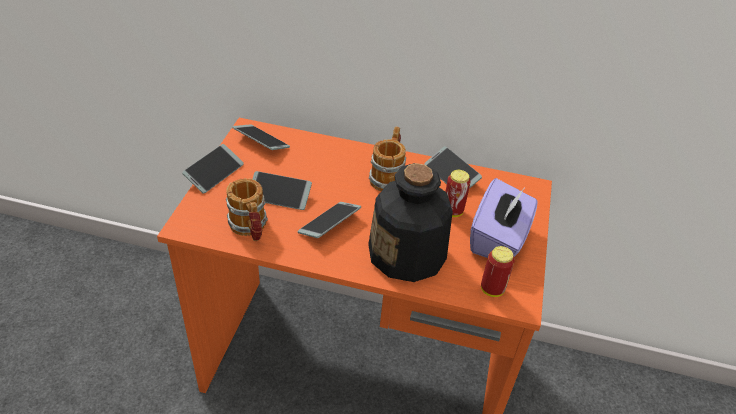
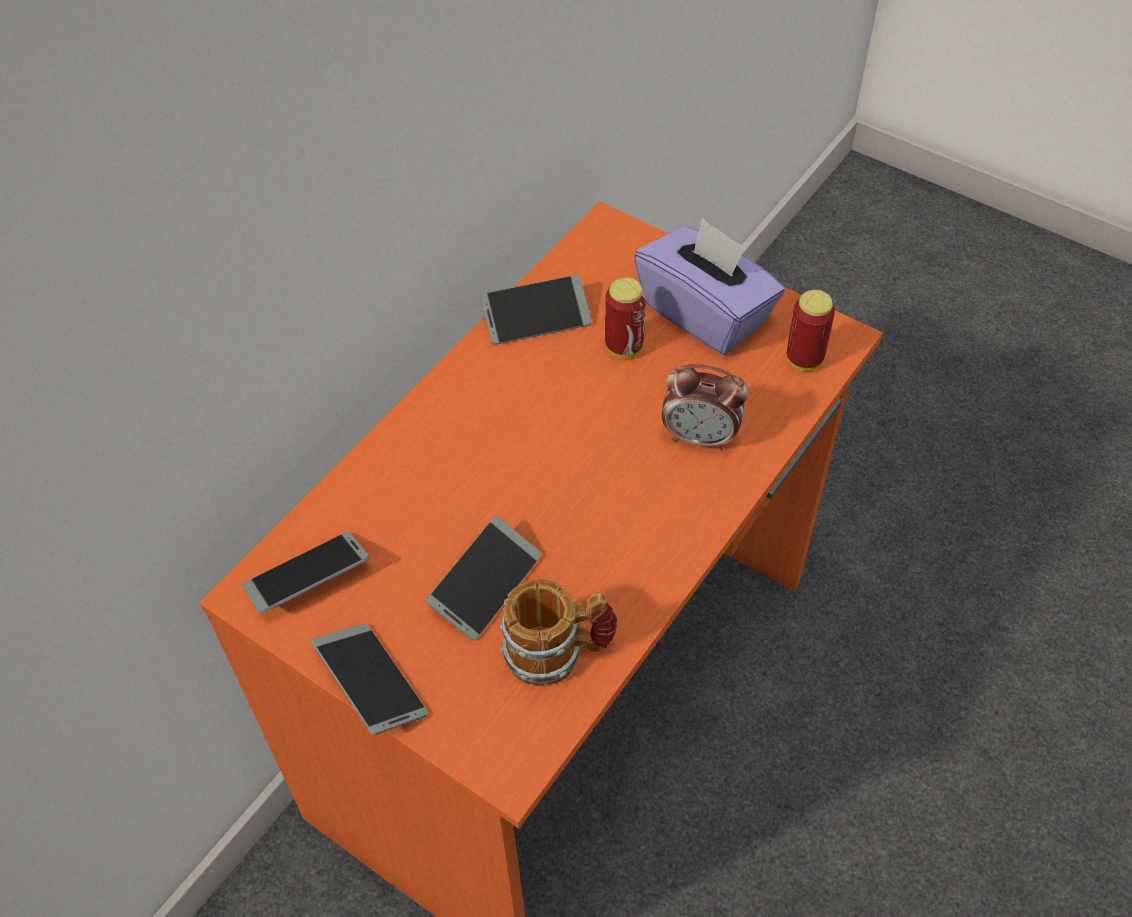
camera: 65 degrees left, 10 degrees up
phone [297,202,361,238] -> none
bottle [368,163,453,282] -> alarm clock [662,364,748,451]
mug [369,127,406,191] -> none

